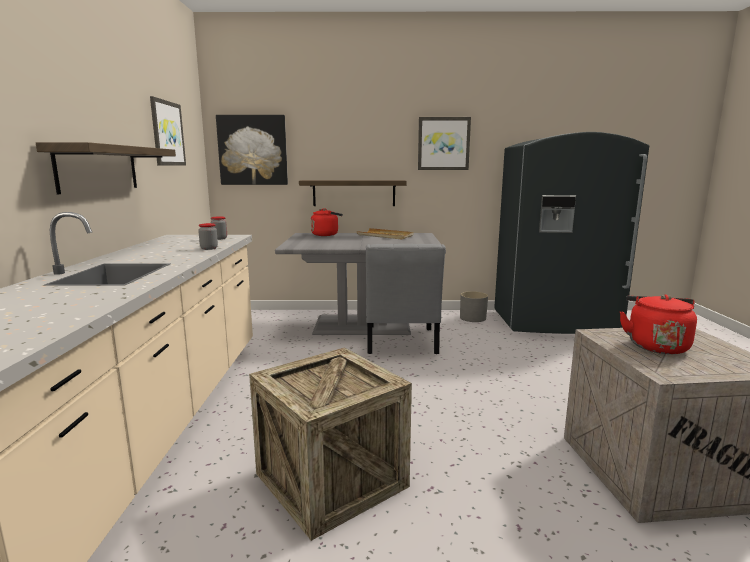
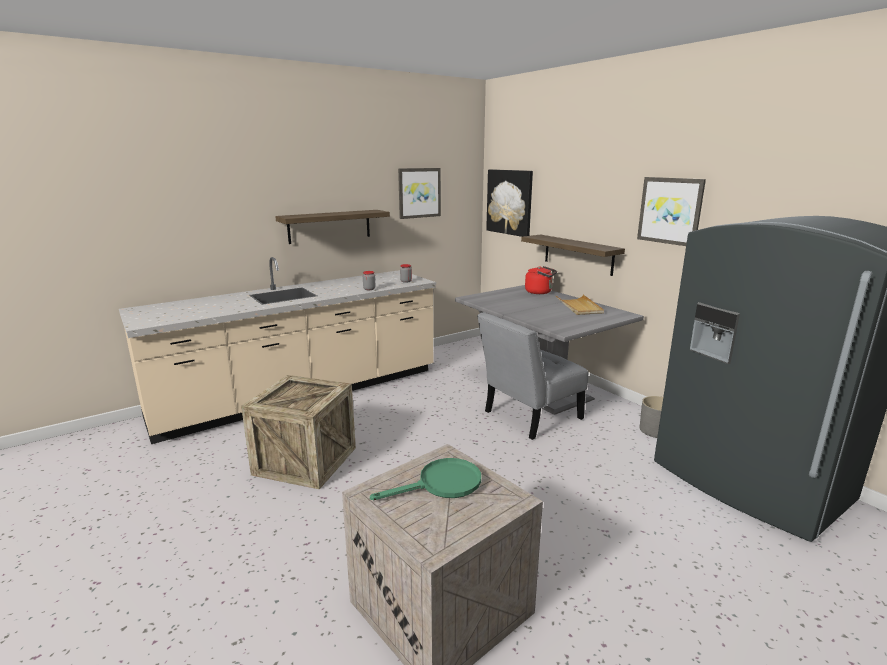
camera: 55 degrees right, 5 degrees up
red kettle [620,294,697,354] -> green frying pan [370,458,481,500]

